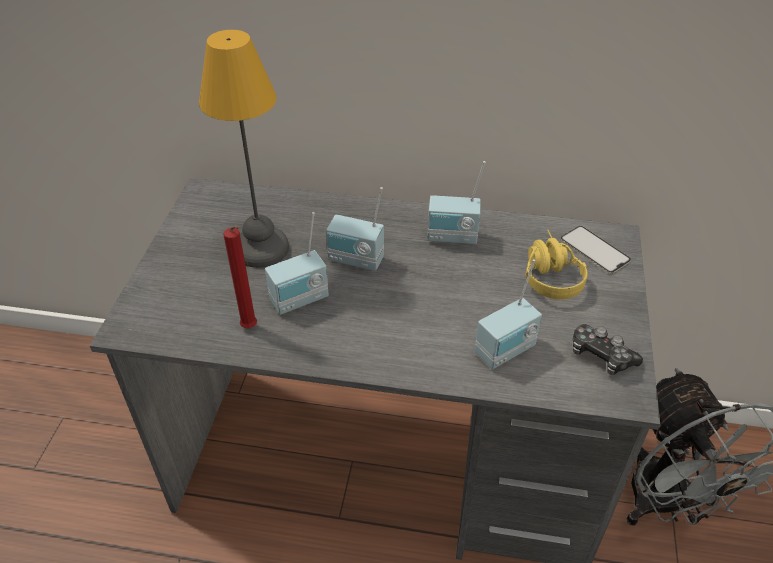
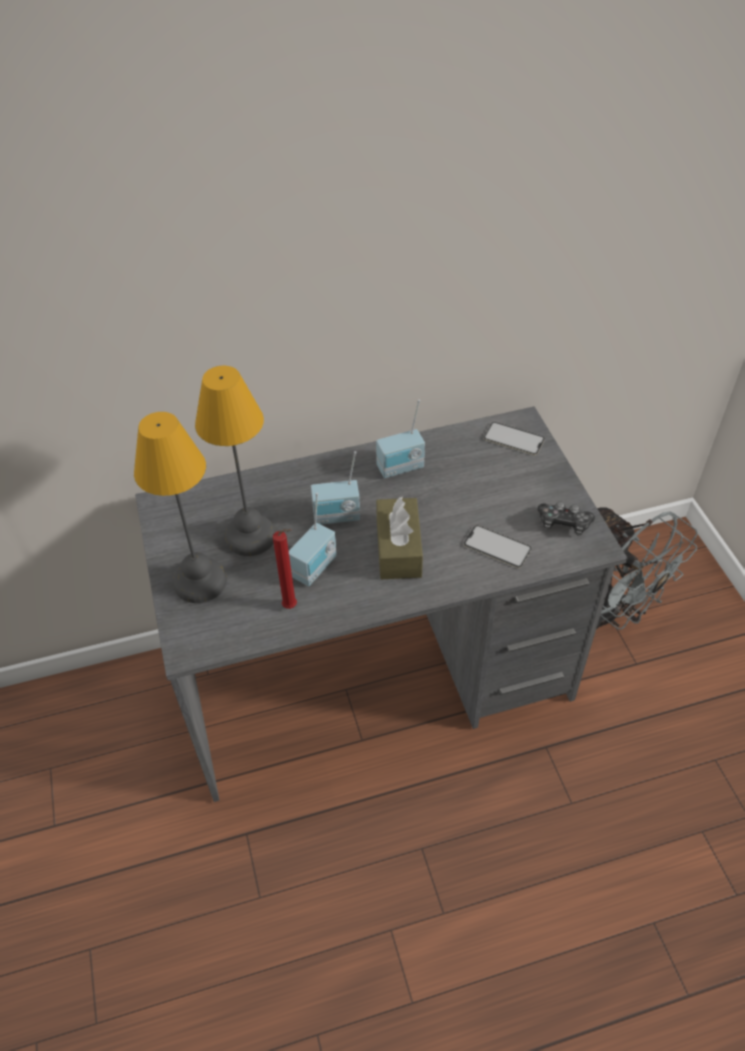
camera: 25 degrees left, 5 degrees up
radio [474,259,542,369] -> phone [464,525,532,568]
yellow headphones [525,230,587,300] -> none
none -> table lamp [134,412,227,603]
none -> brown tissue box [376,497,423,579]

